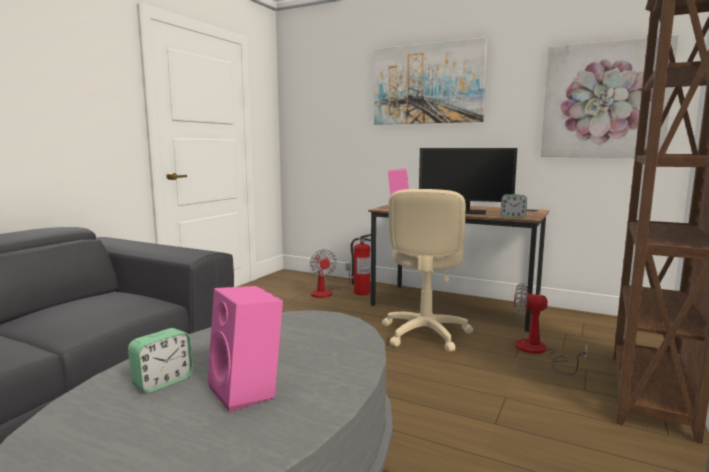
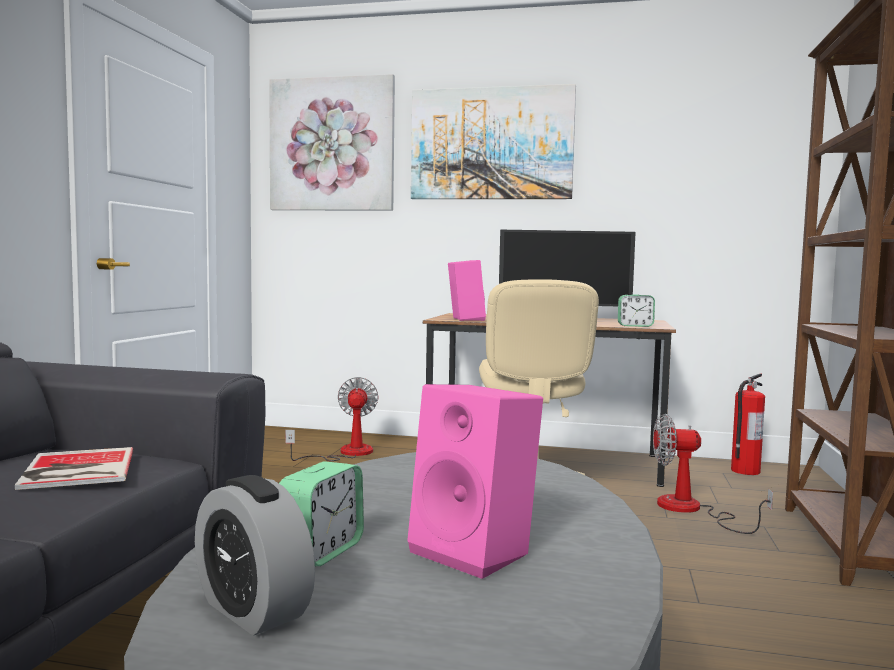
camera: 15 degrees left, 5 degrees down
fan [310,249,351,298] -> fan turned 150 degrees counterclockwise [285,377,378,461]
fire extinguisher [351,234,371,295] -> fire extinguisher moved to [731,373,765,475]
picture [541,35,679,158] -> picture moved to [269,74,395,210]
none -> book [15,447,133,490]
none -> alarm clock [195,475,315,636]

